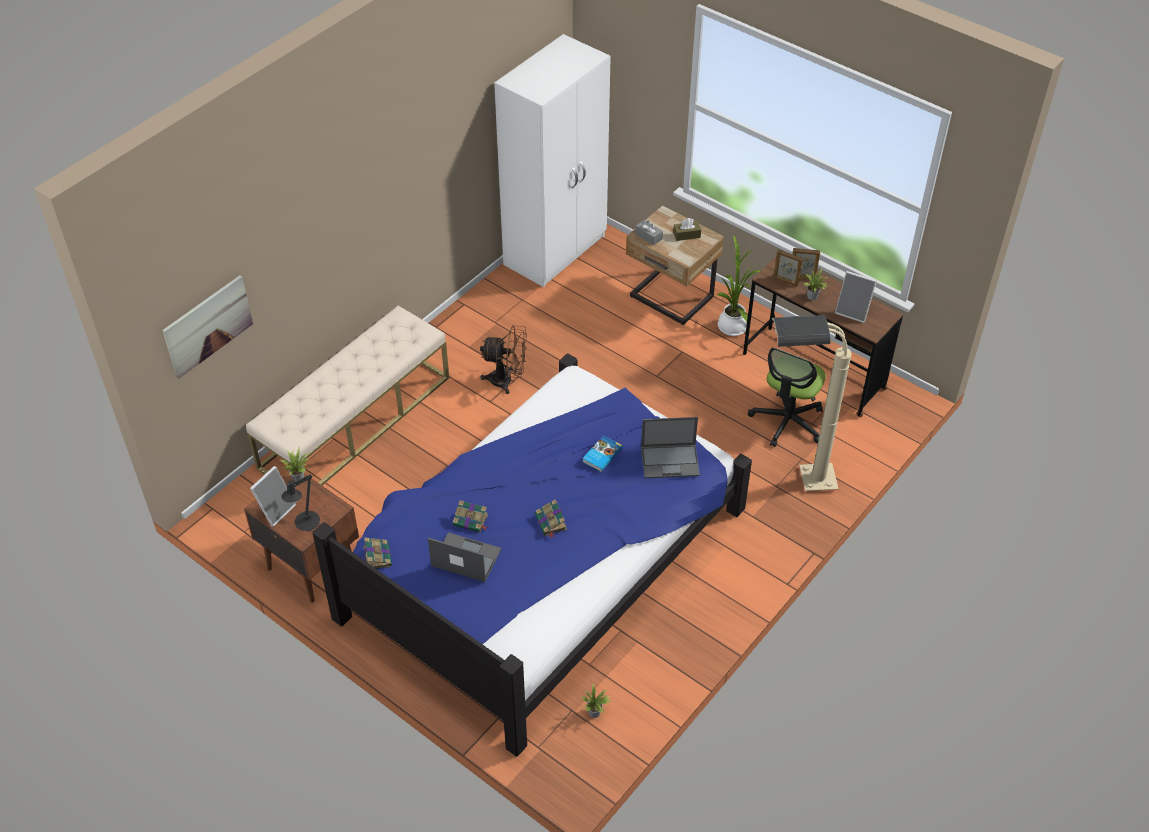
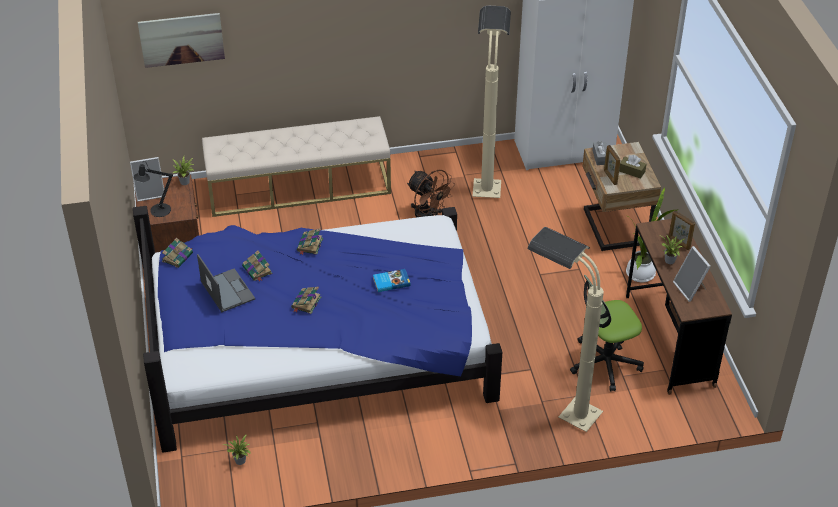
camera: 40 degrees right, 5 degrees down
laptop [641,417,700,478] -> none
picture frame [773,249,803,286] -> picture frame moved to [604,145,621,185]
none -> book [297,228,323,255]
none -> beige floor lamp [472,6,511,198]

